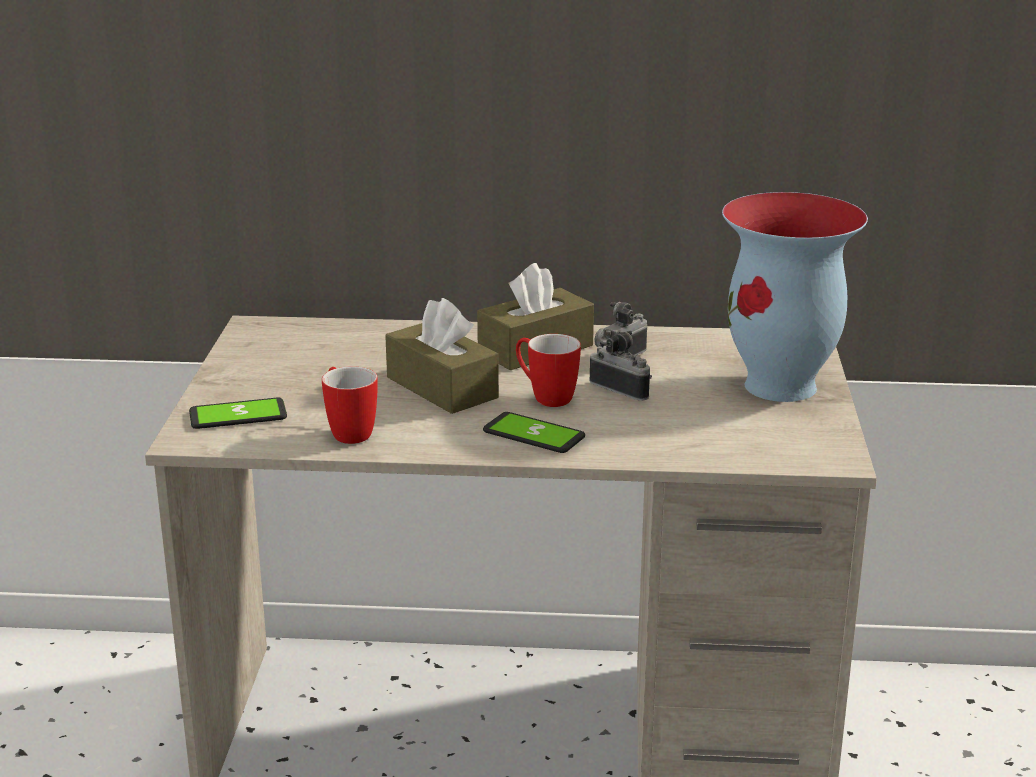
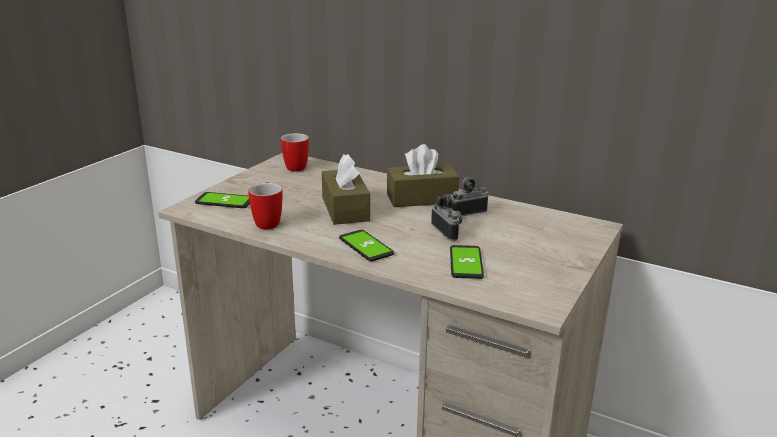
camera: 25 degrees right, 0 degrees up
mug [516,334,581,407] -> mug moved to [281,133,309,171]
vase [722,192,868,402] -> none
none -> phone [450,245,484,279]

